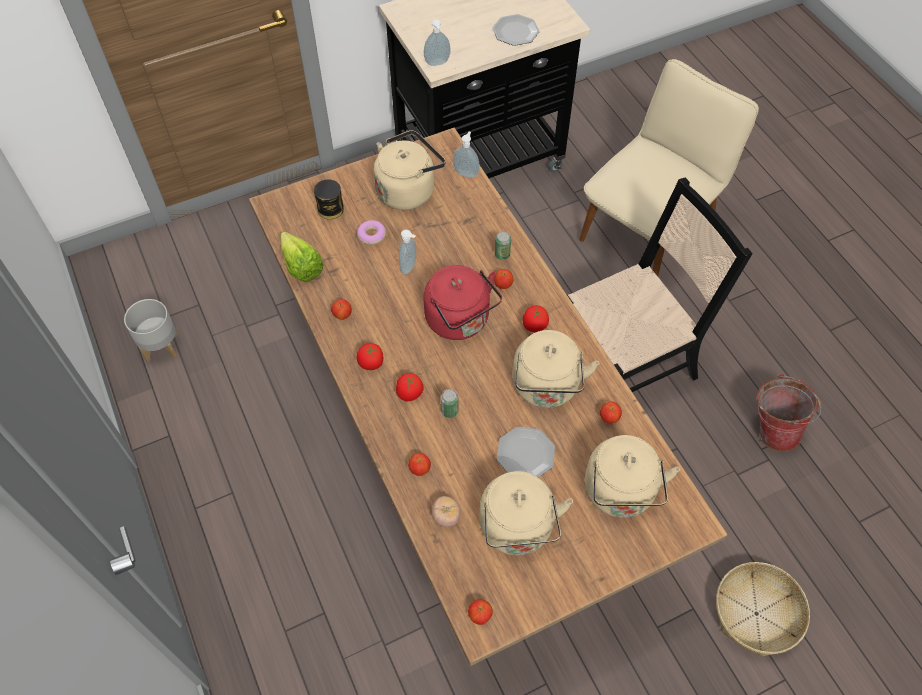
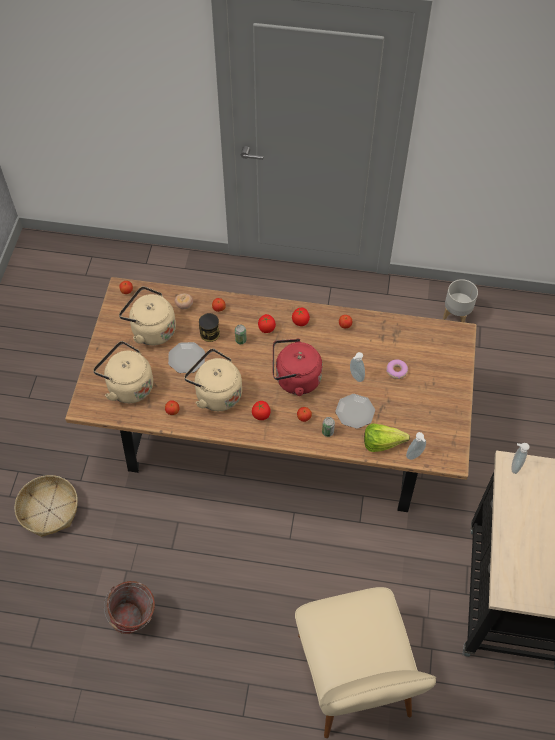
camera: 125 degrees right, 0 degrees up
lettuce [280,232,324,282] -> lettuce moved to [364,423,410,452]
can [314,179,344,219] -> can moved to [199,313,220,342]
beige kettle [374,130,446,210] -> none
plate [492,14,539,46] -> plate moved to [335,394,375,429]
chair [567,177,753,392] -> none

